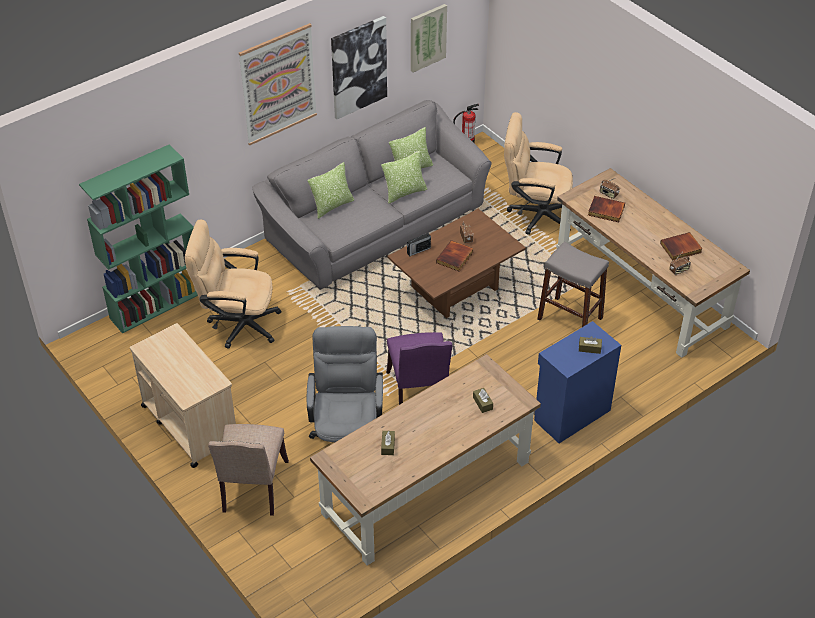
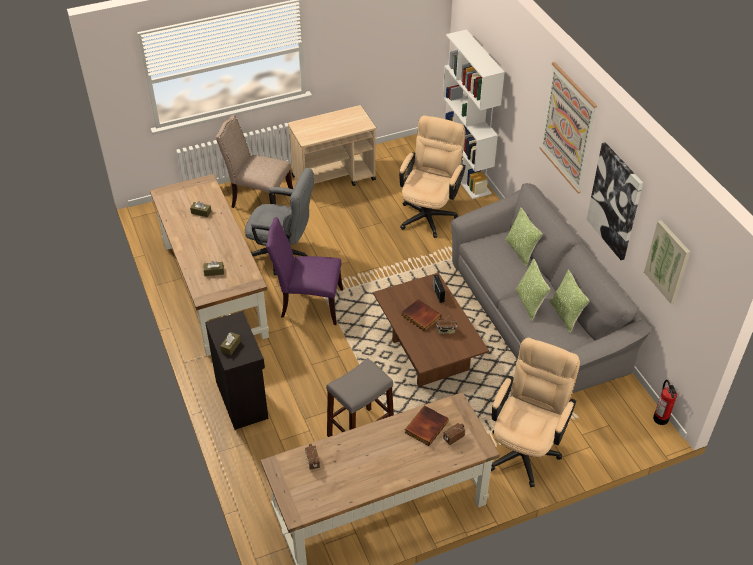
camera: 105 degrees right, 0 degrees up
green bookcase [79,144,198,334] -> white bookcase [443,30,505,199]
blue cabinet [534,321,621,443] -> black cabinet [205,311,269,430]
book [660,232,702,260] -> none

